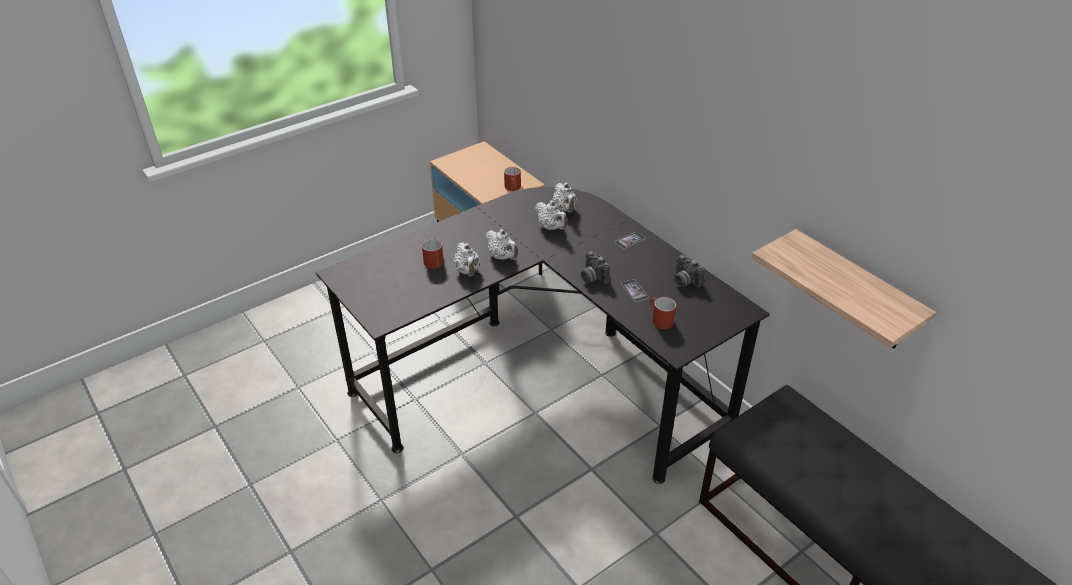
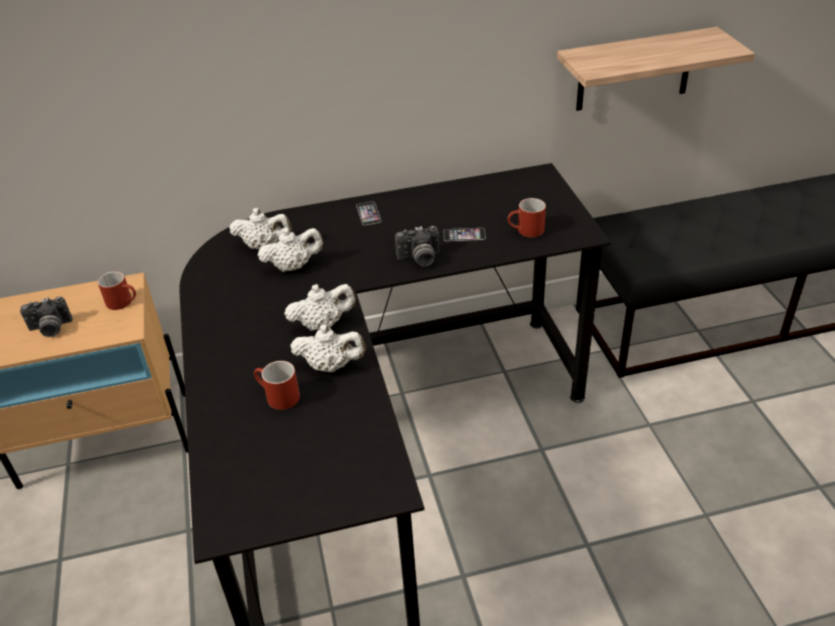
camera: 65 degrees left, 0 degrees up
camera [674,255,704,287] -> camera moved to [20,297,72,337]

